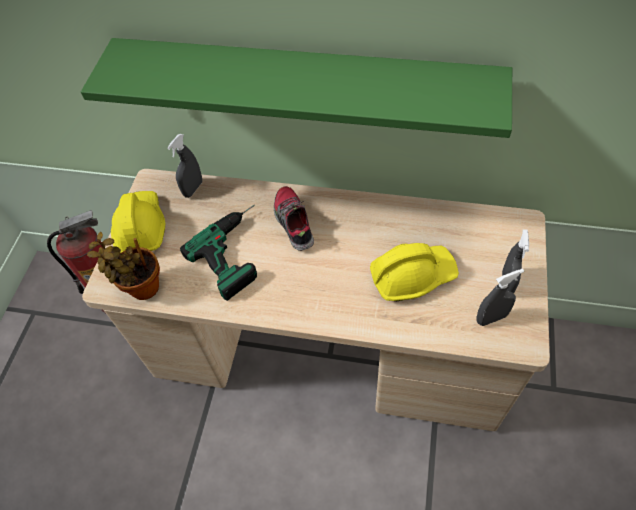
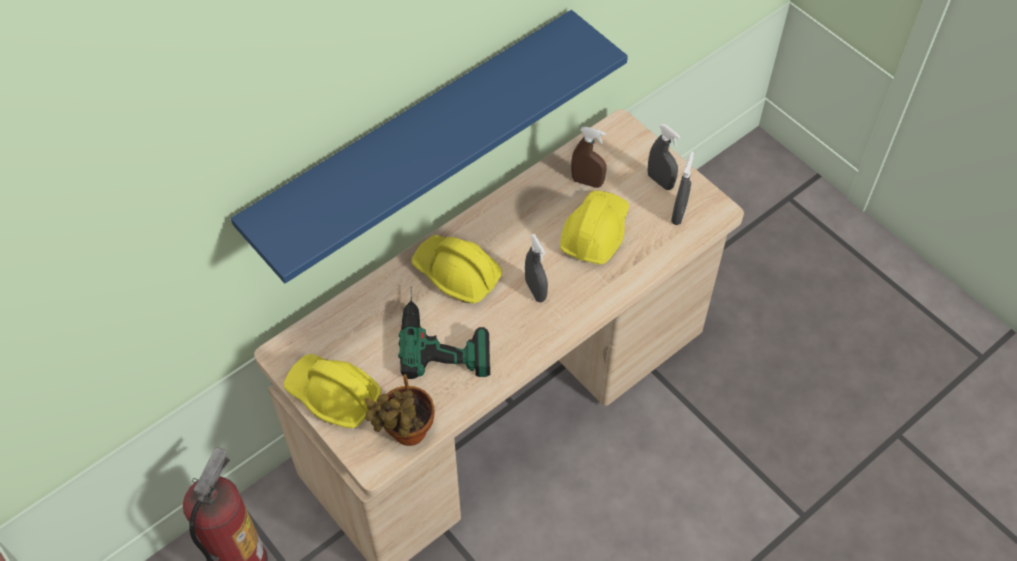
camera: 55 degrees left, 0 degrees up
green shelf [81,38,512,138] -> blue shelf [231,10,628,283]
grey spray bottle [167,134,202,198] -> grey spray bottle moved to [525,234,548,302]
shoe [274,186,314,251] -> yellow hard hat [411,235,502,304]
none -> brown spray bottle [571,127,607,188]

